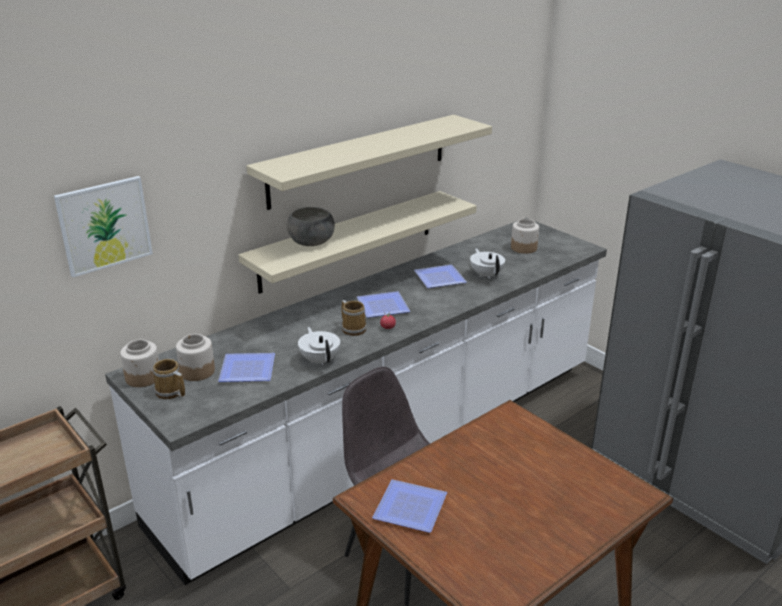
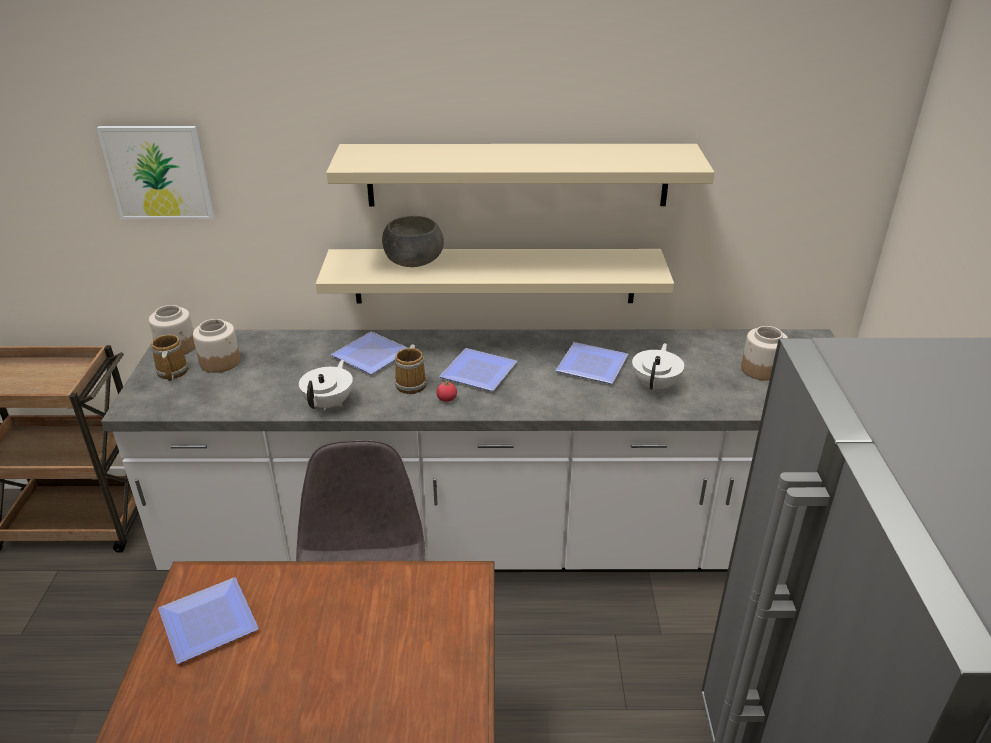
camera: 40 degrees right, 5 degrees up
plate [218,353,275,382] -> plate moved to [331,332,408,374]

